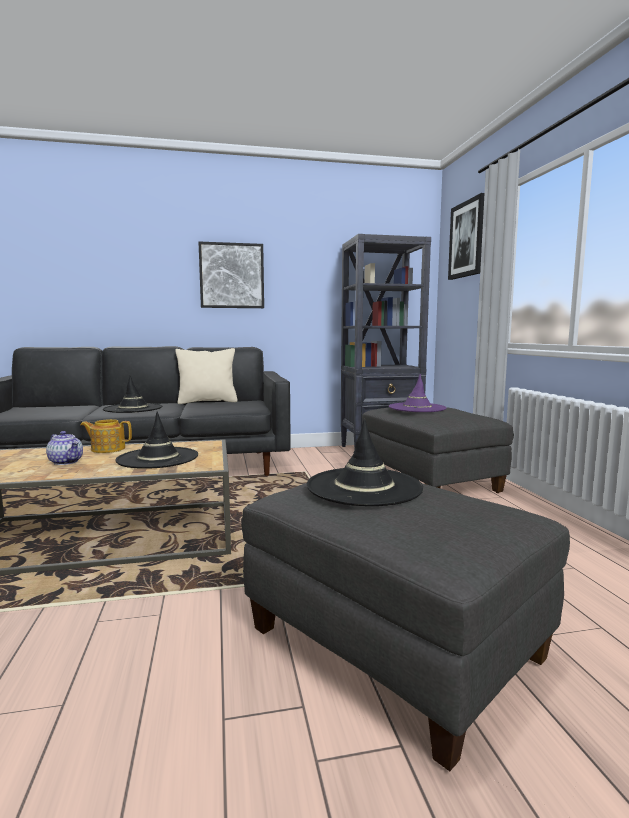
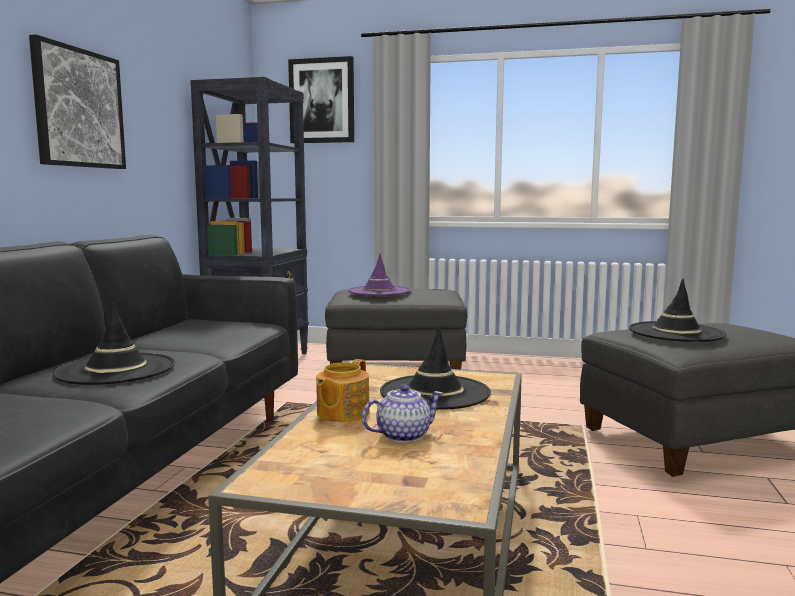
camera: 65 degrees left, 0 degrees up
beige pillow [175,348,238,404] -> none

